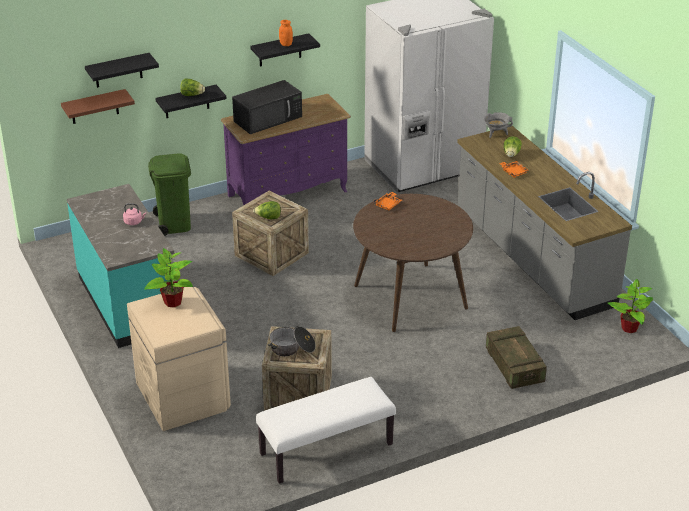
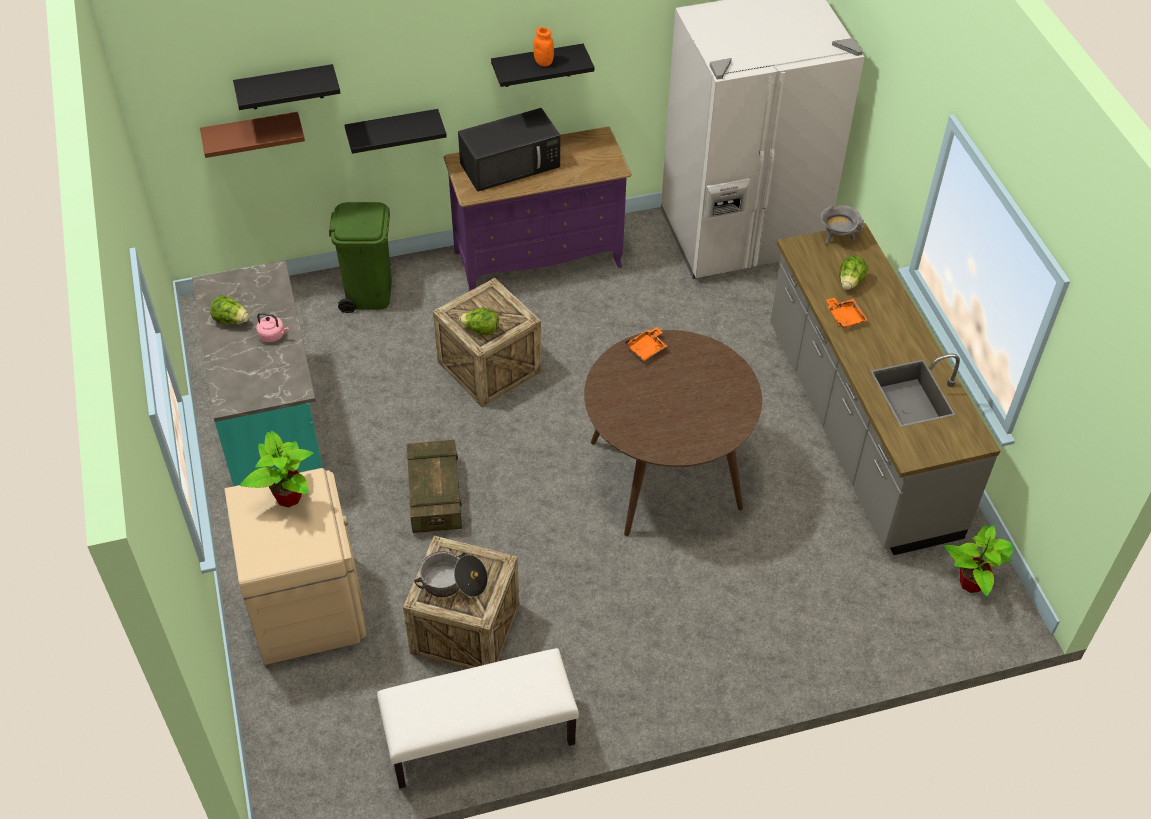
camera: 10 degrees right, 15 degrees up
lettuce [180,78,205,96] -> lettuce moved to [210,295,249,324]
crate [486,326,547,389] -> crate moved to [407,440,462,533]

